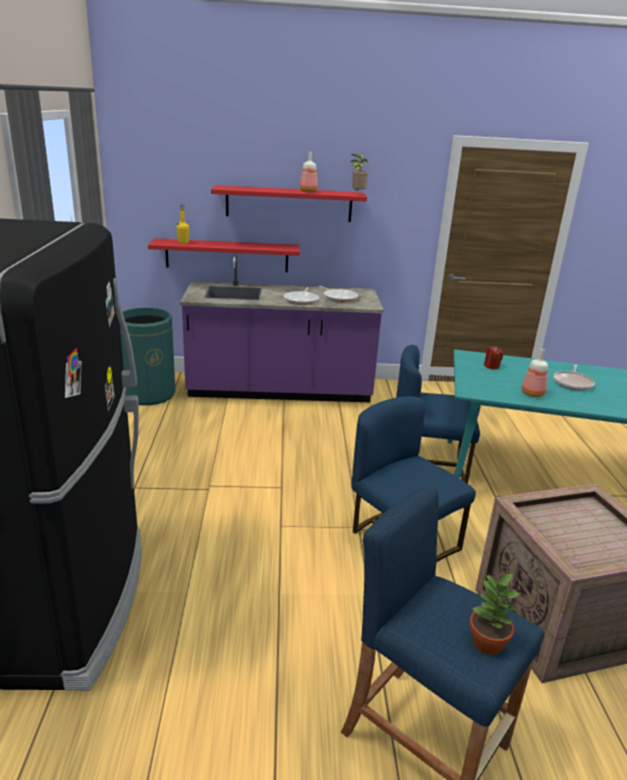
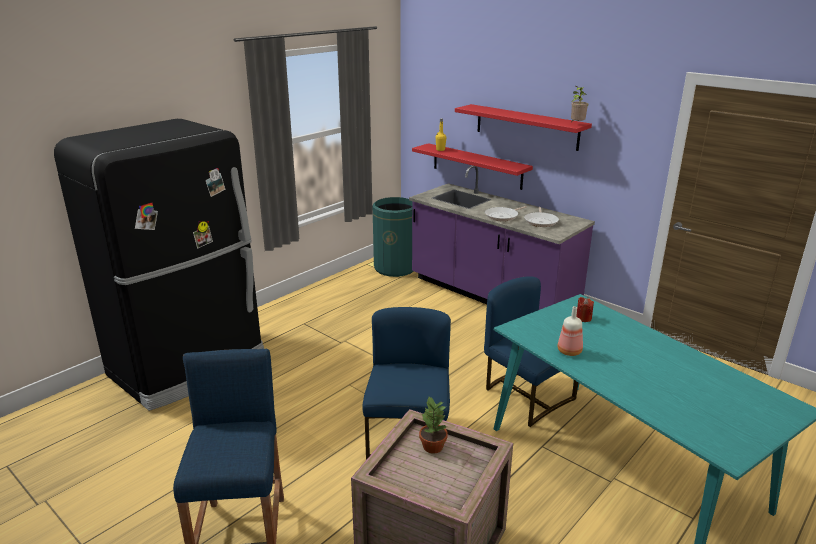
camera: 45 degrees right, 0 degrees up
bottle [300,152,318,192] -> none
potted plant [469,573,521,655] -> potted plant moved to [419,397,448,454]
frying pan [553,364,595,391] -> none

